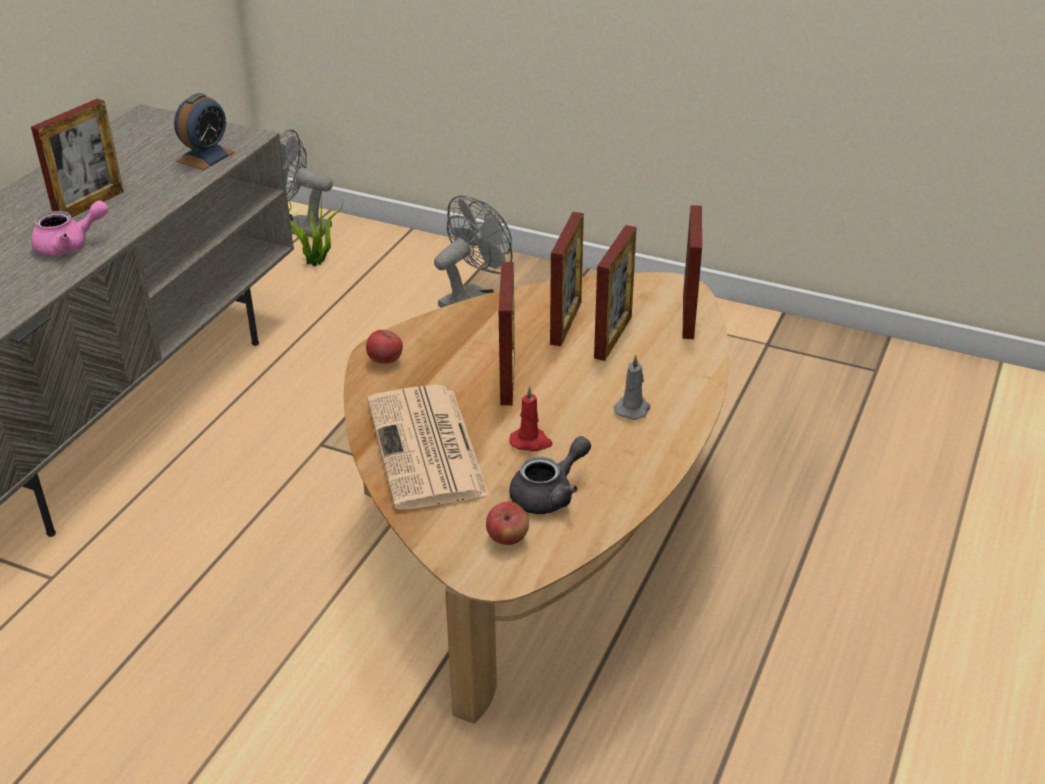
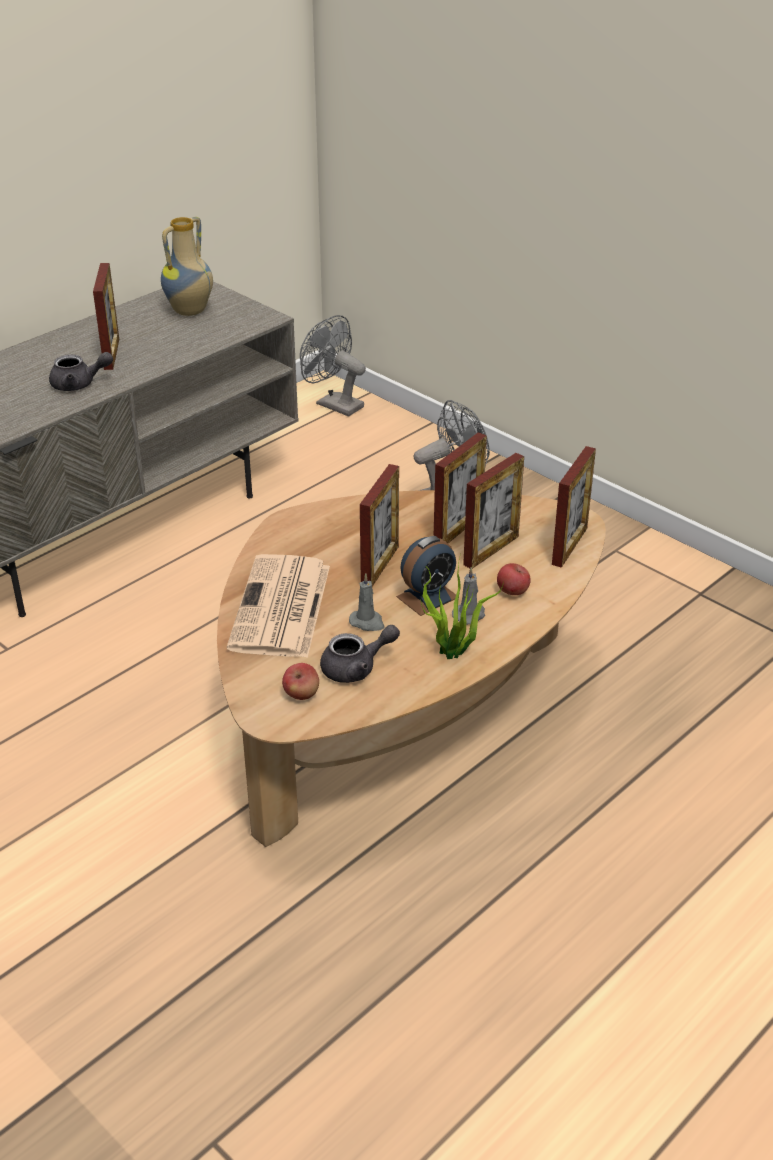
camera: 20 degrees right, 0 degrees up
picture frame [31,98,124,218] -> picture frame turned 60 degrees counterclockwise [93,263,119,370]
pink teapot [31,200,109,256] -> grey teapot [49,352,113,391]
alarm clock [174,93,235,170] -> alarm clock moved to [396,536,456,616]
potted plant [287,195,343,266] -> potted plant moved to [421,553,504,659]
apple [366,330,403,364] -> apple moved to [497,563,531,595]
red candle [510,386,553,451] -> grey candle [349,573,385,631]
none -> vase [161,217,213,316]

